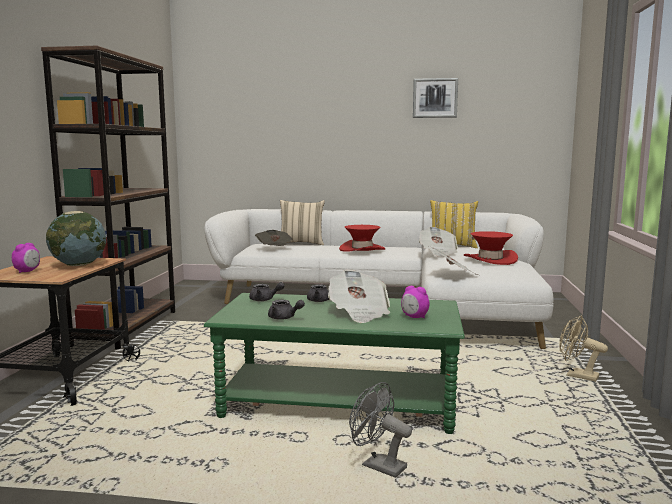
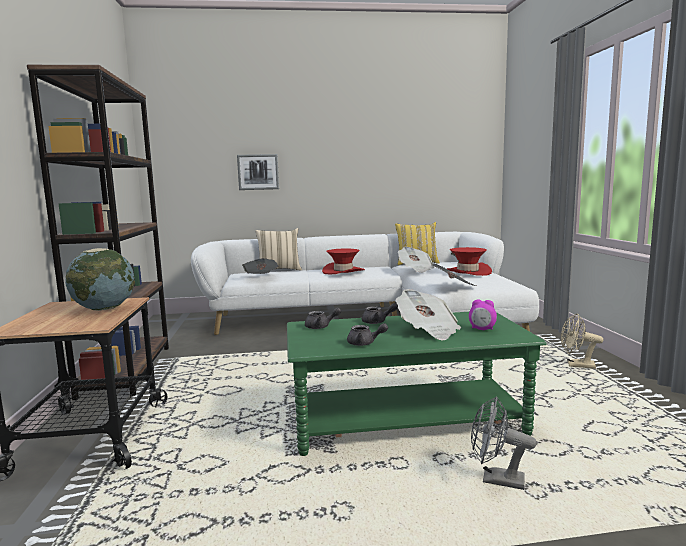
camera: 15 degrees left, 0 degrees up
alarm clock [12,243,40,273] -> none
picture [413,78,458,118] -> picture moved to [237,154,279,190]

